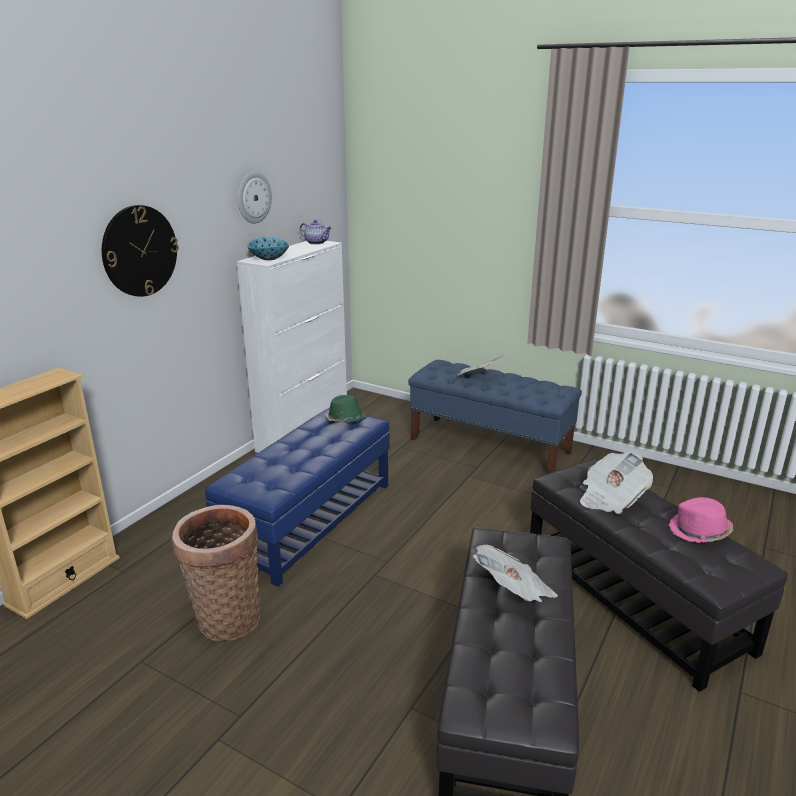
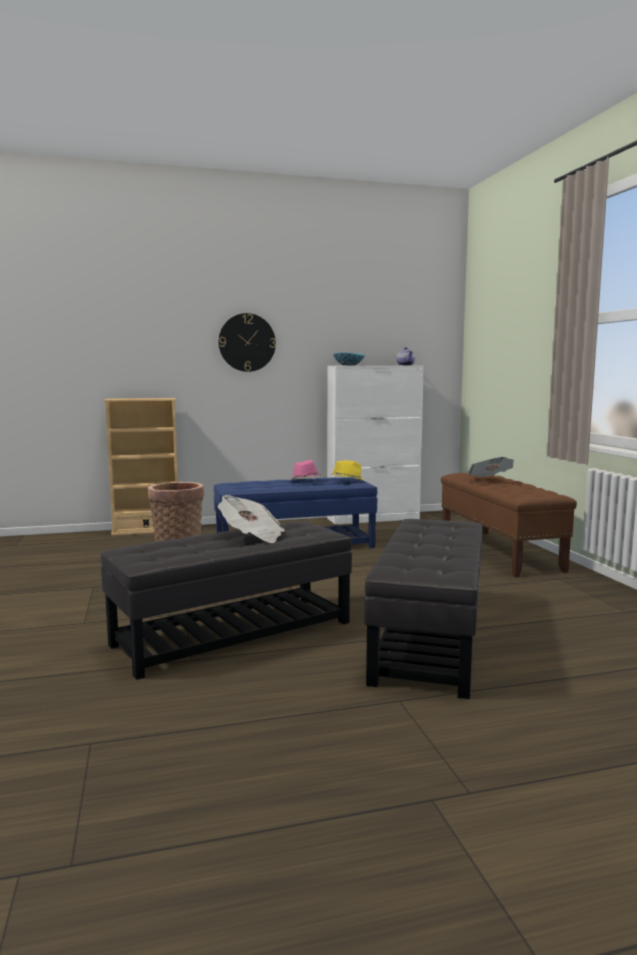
camera: 45 degrees right, 15 degrees down
wall clock [238,172,272,224] -> none
green hat [325,395,367,422] -> yellow hat [332,460,365,480]
blue bench [408,360,582,473] -> brown bench [441,473,577,577]
newspaper [580,452,653,514] -> none
pink hat [669,497,733,543] -> pink hat moved to [289,460,321,480]

